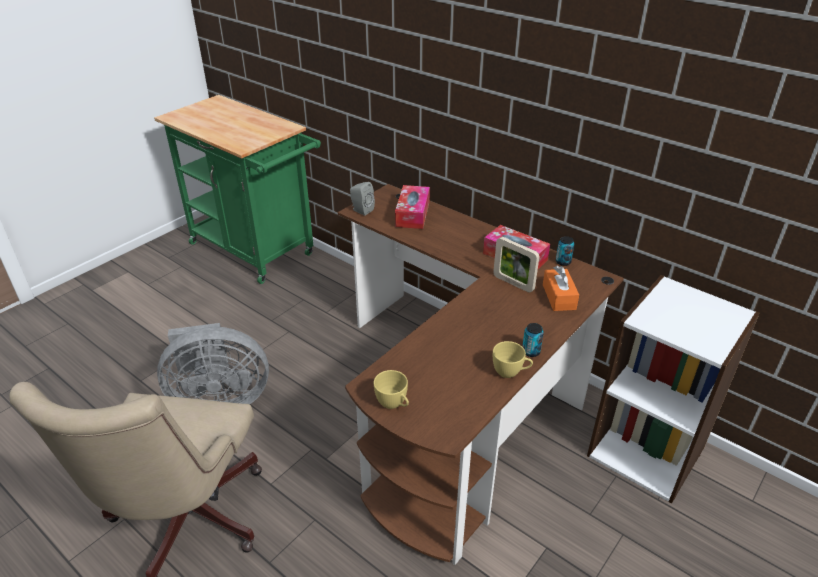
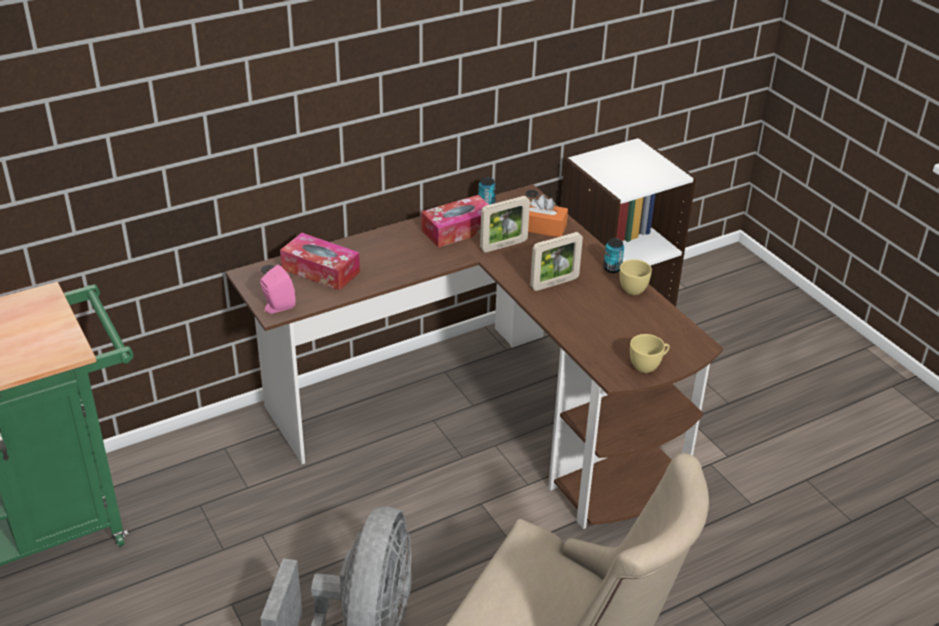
camera: 70 degrees left, 0 degrees up
grey speaker [350,182,375,216] -> pink speaker [260,265,295,314]
none -> picture frame [530,232,583,291]

